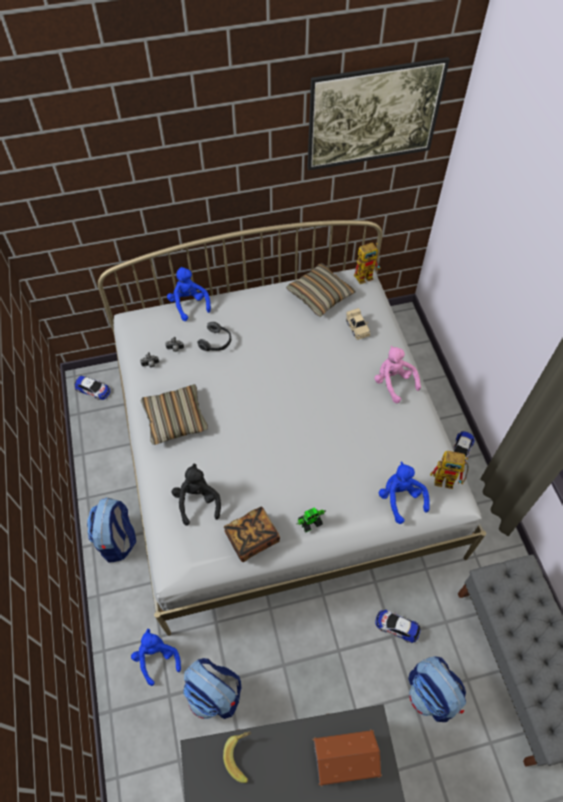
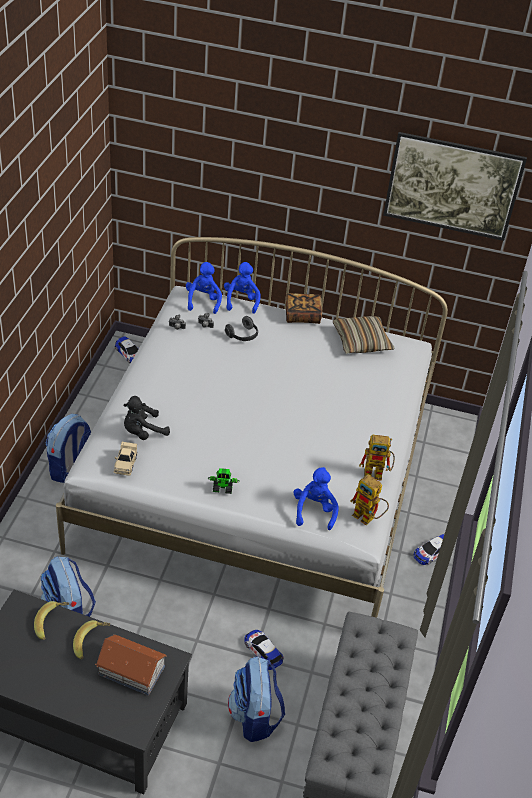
camera: 25 degrees right, 15 degrees down
blue plush toy [131,629,181,686] -> blue plush toy moved to [186,262,222,314]
pillow [140,384,208,445] -> none
black plush toy [172,464,221,526] -> black plush toy turned 135 degrees counterclockwise [124,396,170,440]
book [224,507,280,562] -> book moved to [286,293,322,324]
beige toy car [346,308,370,340] -> beige toy car moved to [114,442,137,476]
toy robot [354,243,381,284] -> toy robot moved to [359,435,395,481]
pink plush toy [374,346,421,403] -> none
none -> banana [73,620,110,659]

